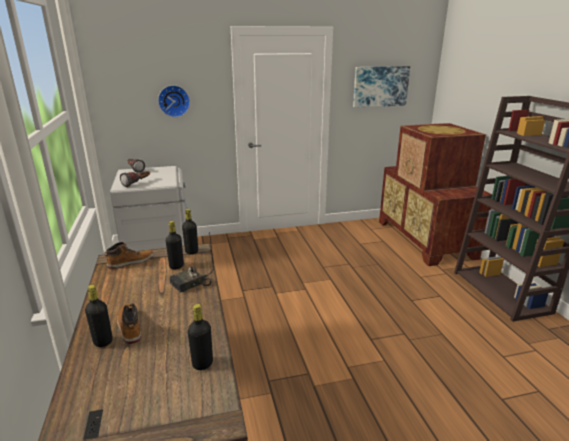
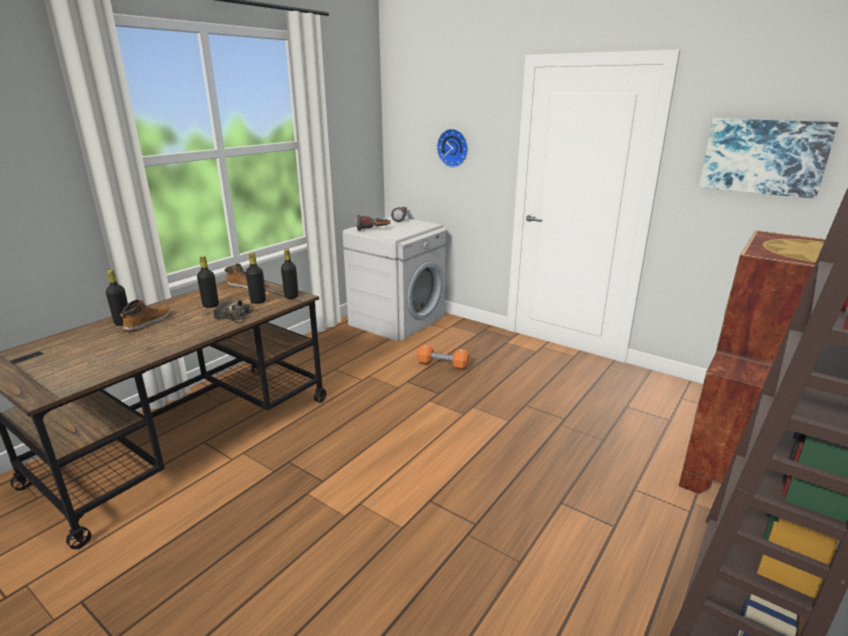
camera: 50 degrees right, 0 degrees up
black bottle [188,304,213,370] -> black bottle moved to [197,256,219,308]
none -> orange dumbbell [417,344,469,370]

